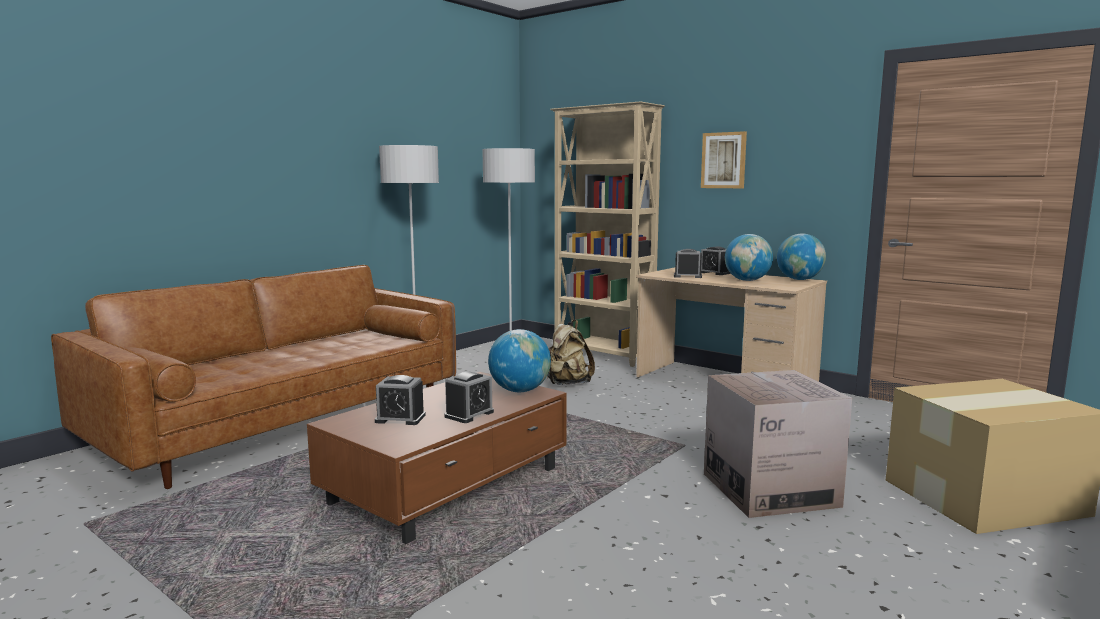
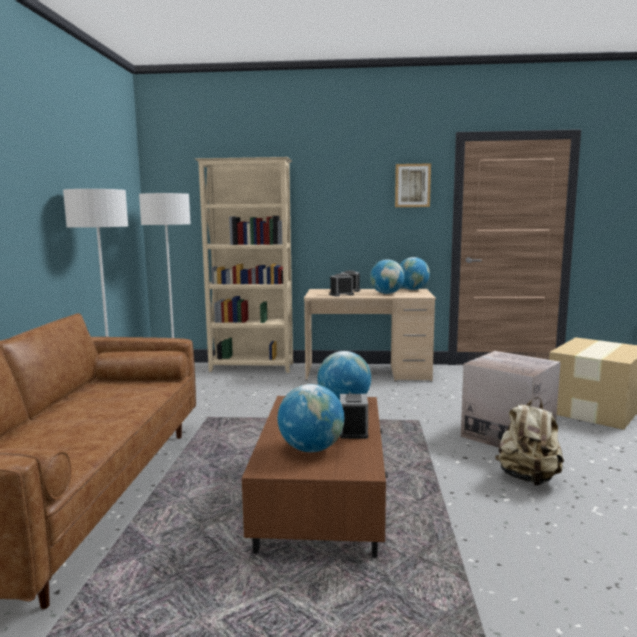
camera: 35 degrees left, 0 degrees up
alarm clock [375,375,426,425] -> globe [278,384,344,452]
beige backpack [547,320,595,385] -> beige backpack moved to [495,397,564,486]
picture [701,131,747,188] -> picture moved to [395,163,431,207]

